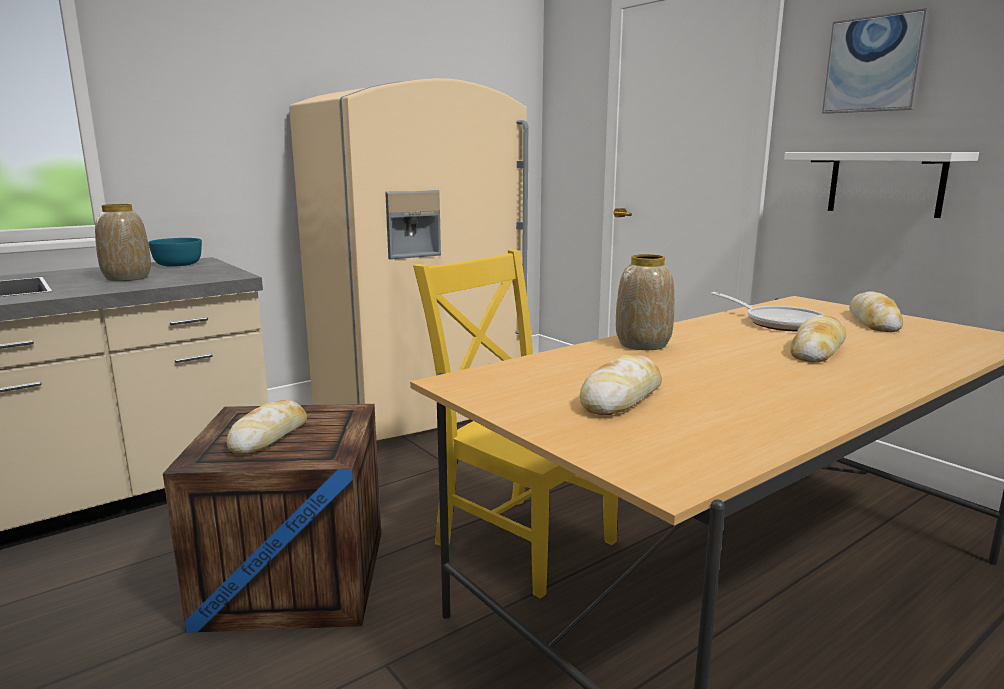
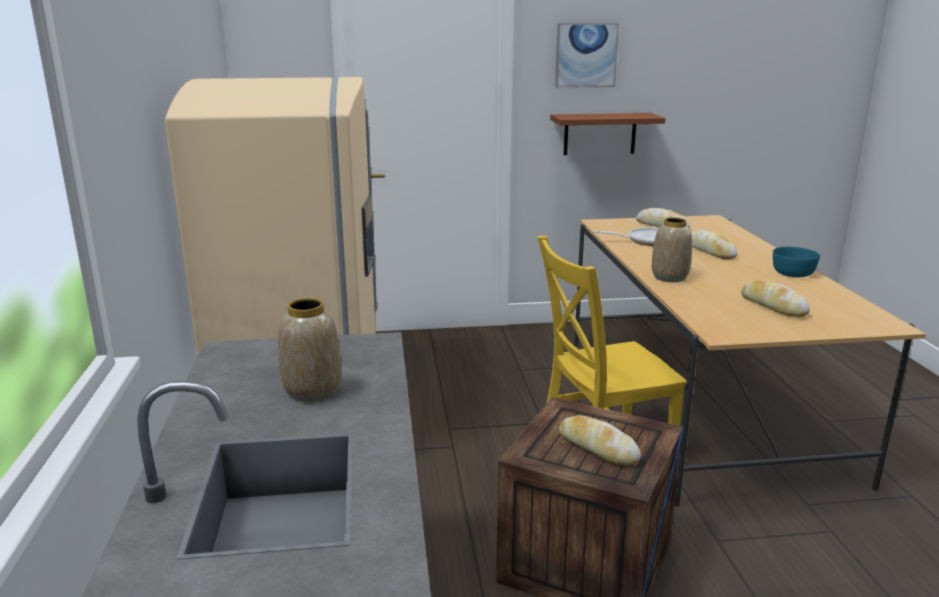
camera: 60 degrees left, 5 degrees up
turquoise bowl [148,238,202,267] -> turquoise bowl moved to [773,247,820,277]
white shelf [784,152,979,218] -> brown shelf [550,113,665,155]

